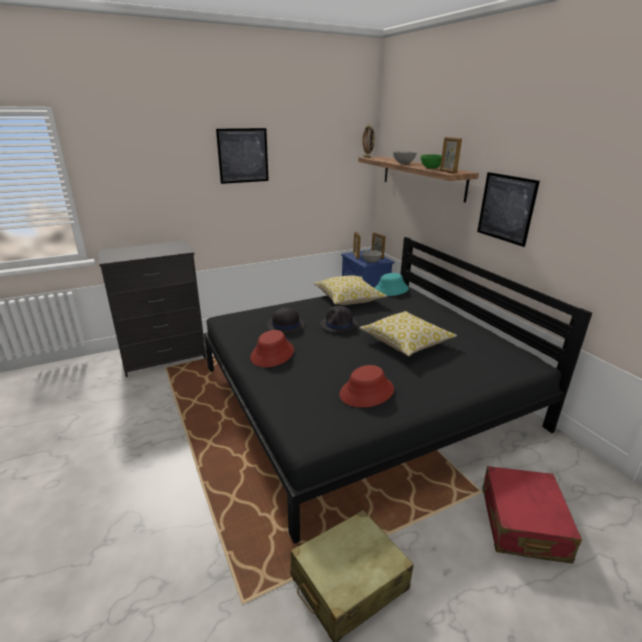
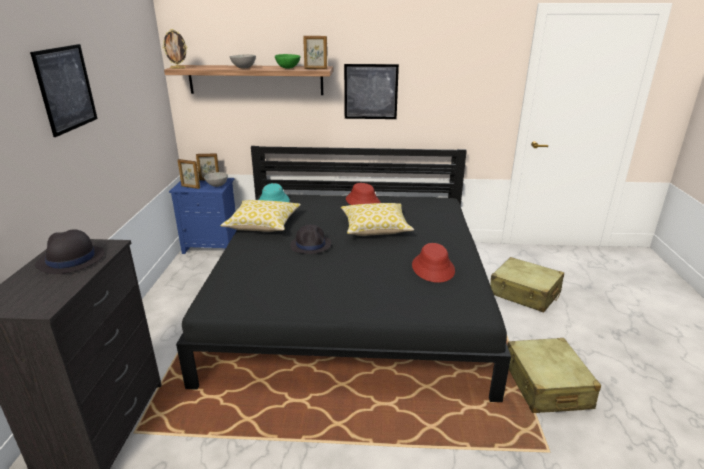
camera: 60 degrees left, 0 degrees up
red hat [250,330,294,367] -> red hat moved to [346,183,381,205]
black hat [267,307,305,333] -> black hat moved to [35,229,105,274]
red suitcase [482,466,582,564] -> beige suitcase [490,257,564,313]

